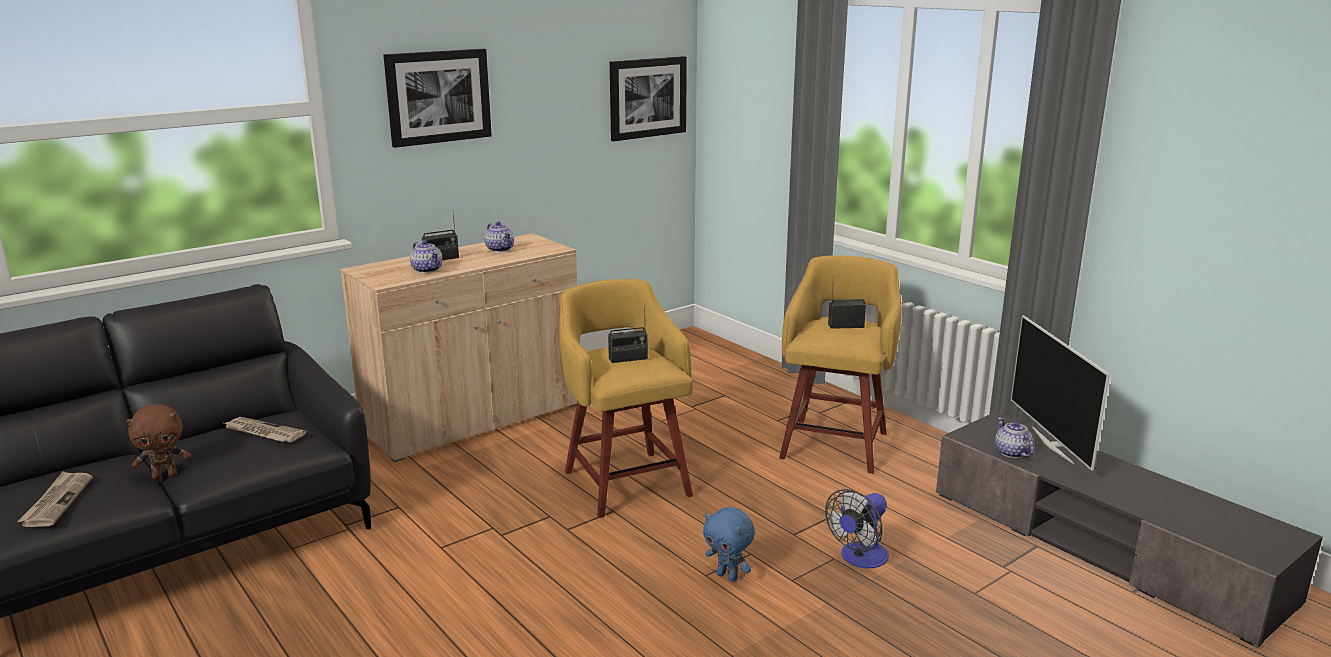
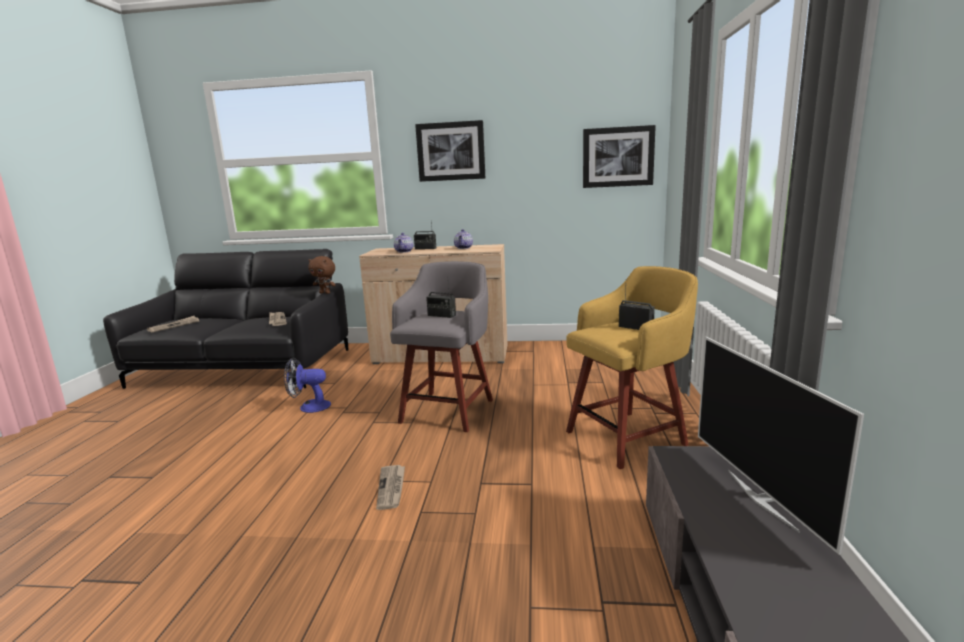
camera: 45 degrees right, 5 degrees down
brown plush toy [126,404,191,480] -> brown plush toy moved to [308,256,336,294]
yellow stool [559,279,693,518] -> grey stool [390,261,493,432]
blue plush toy [703,507,755,582] -> newspaper [376,465,405,510]
fan [825,489,889,568] -> fan moved to [284,358,331,413]
teapot [995,418,1034,458] -> none
television [1011,315,1110,471] -> television turned 45 degrees counterclockwise [698,337,864,555]

